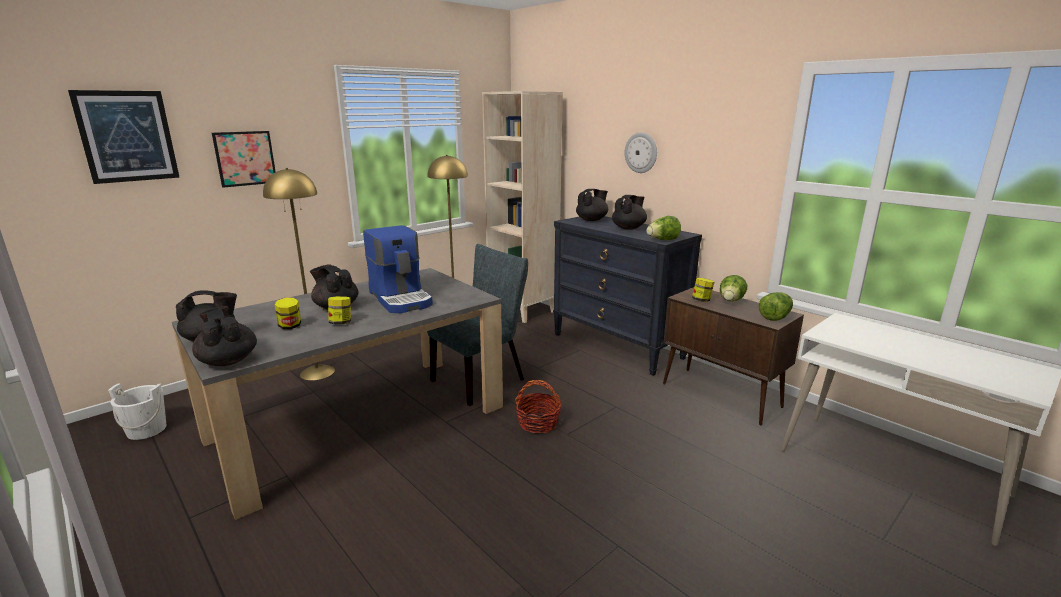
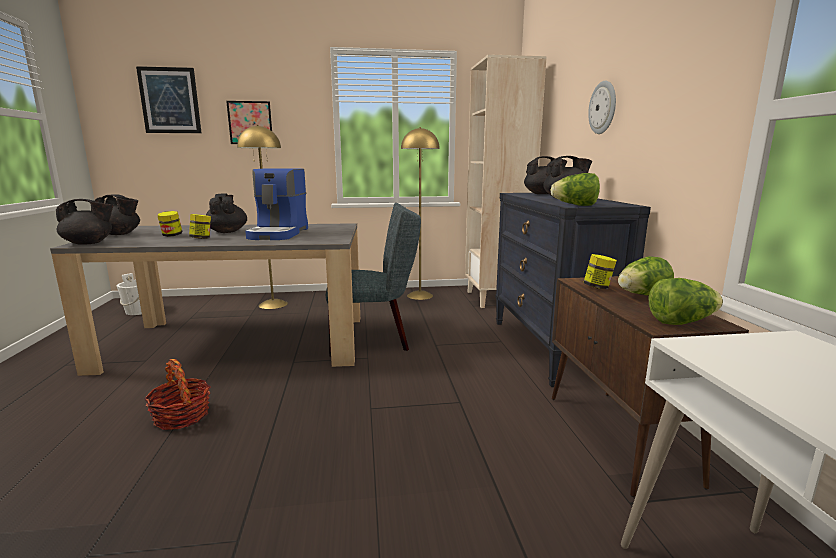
camera: 35 degrees right, 5 degrees down
black teapot [192,306,257,366] -> black teapot turned 75 degrees clockwise [56,199,114,245]
basket [515,380,562,434] -> basket moved to [144,359,211,430]

